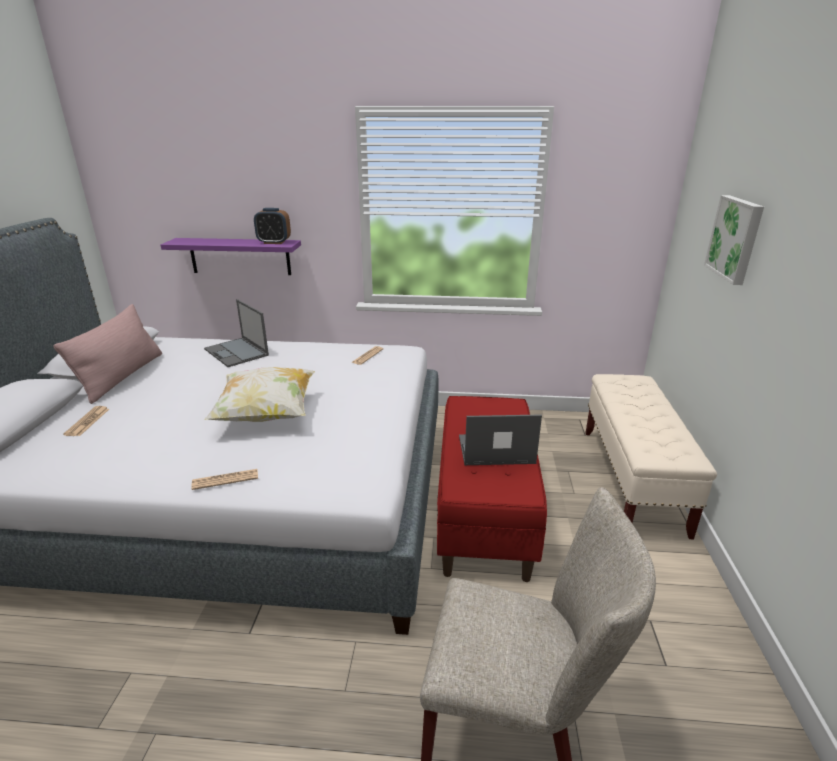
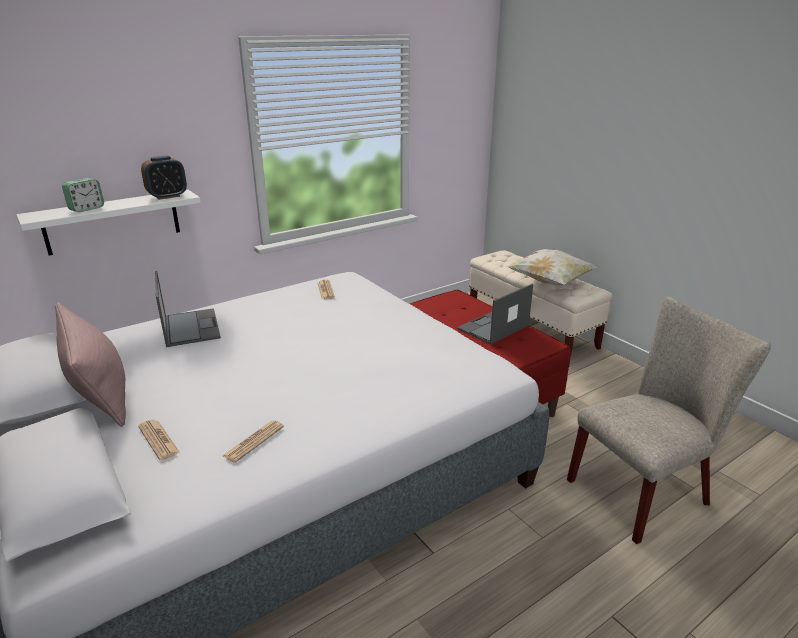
camera: 40 degrees left, 0 degrees up
purple shelf [161,238,301,275] -> white shelf [16,190,201,256]
newspaper [191,469,258,490] -> newspaper moved to [223,420,284,463]
laptop [204,299,269,367] -> laptop turned 120 degrees counterclockwise [155,271,221,347]
pillow [204,367,315,422] -> pillow moved to [506,249,597,285]
picture [704,195,764,285] -> none
none -> alarm clock [62,178,104,212]

